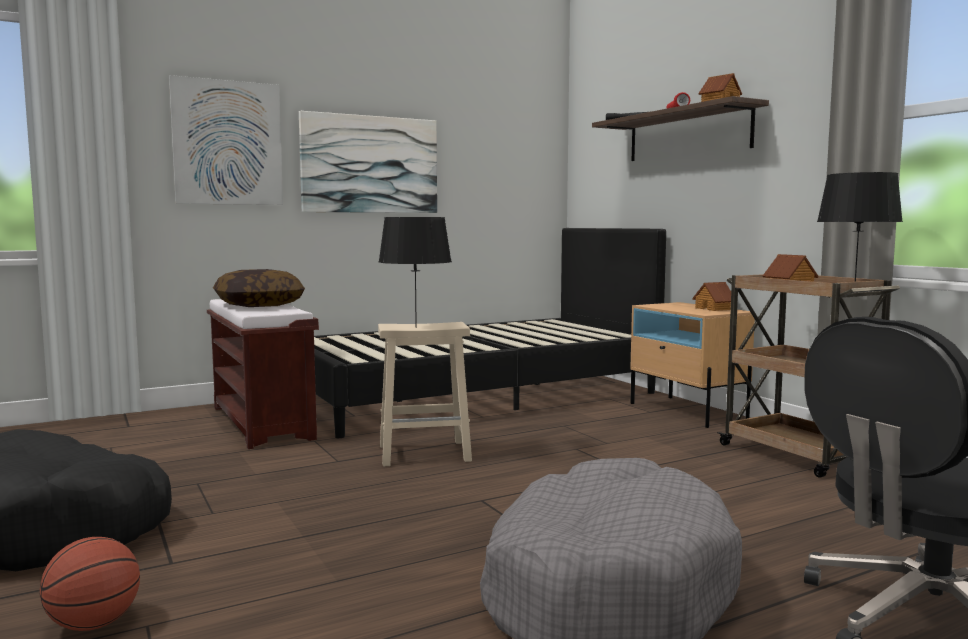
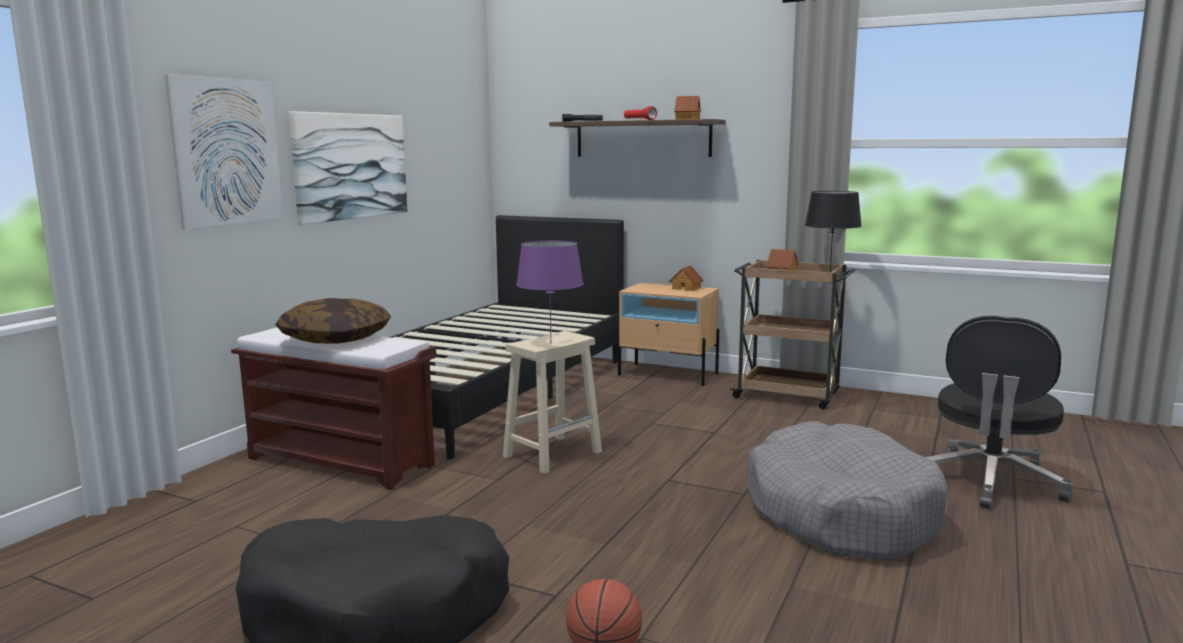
camera: 35 degrees left, 5 degrees up
black table lamp [378,217,452,328] -> purple table lamp [516,240,584,343]

